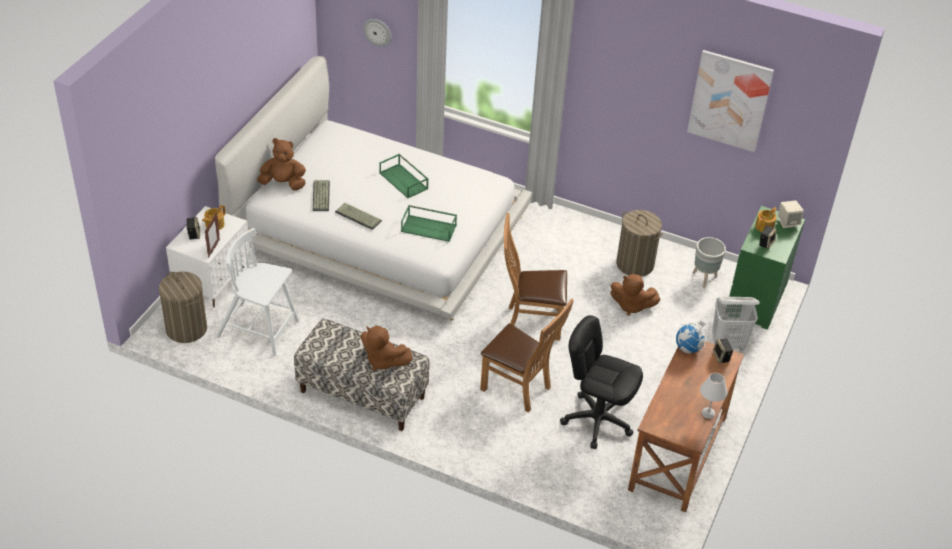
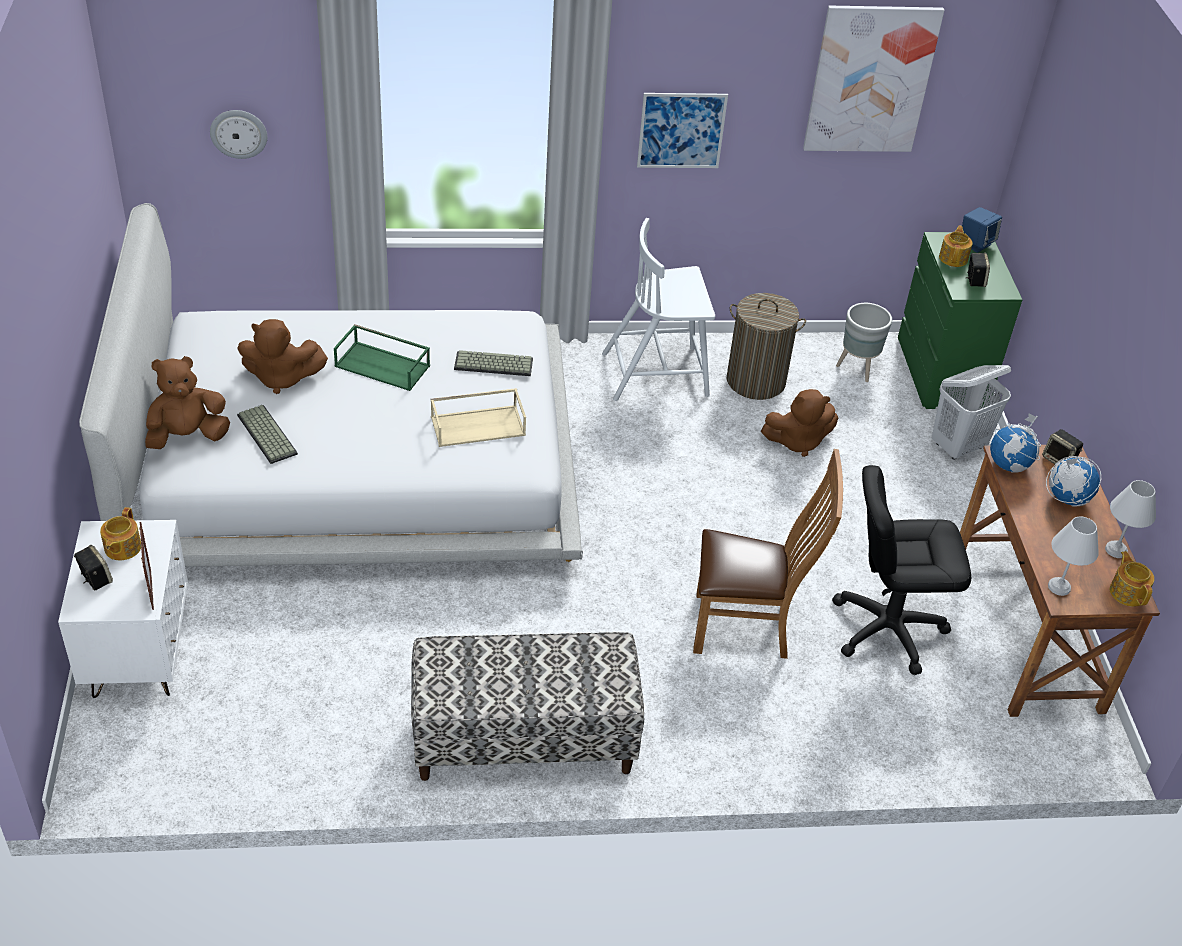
camera: 30 degrees left, 0 degrees up
laundry basket [159,272,207,343] -> none
white chair [217,228,299,356] -> white chair moved to [602,218,715,401]
keyboard [335,203,382,230] -> keyboard moved to [454,350,533,376]
brown plush toy [361,326,412,371] -> brown plush toy moved to [237,319,328,394]
green tray [401,205,457,242] -> beige tray [431,388,526,447]
brown chair [504,213,567,340] -> none
beige speaker [778,200,804,228] -> blue speaker [962,207,1002,253]
none -> picture [637,93,728,168]
none -> globe [1046,456,1101,507]
none -> white table lamp [1048,516,1099,596]
none -> teapot [1110,551,1154,607]

